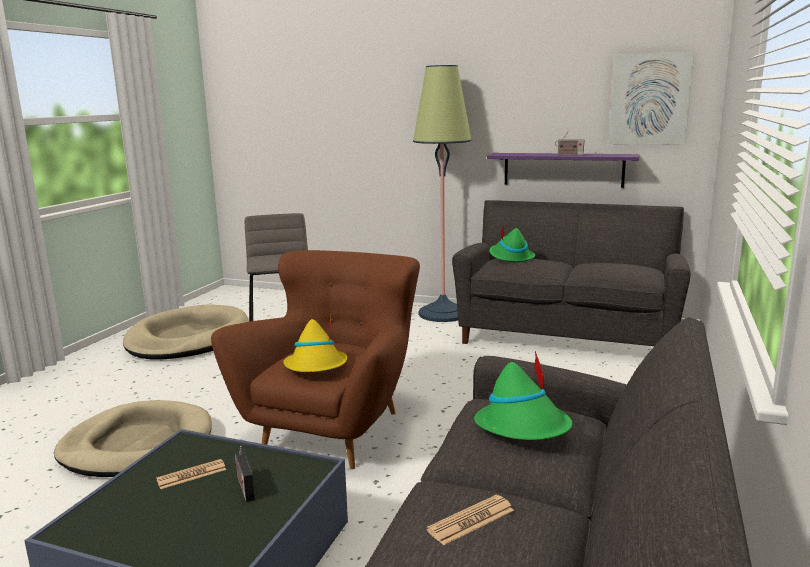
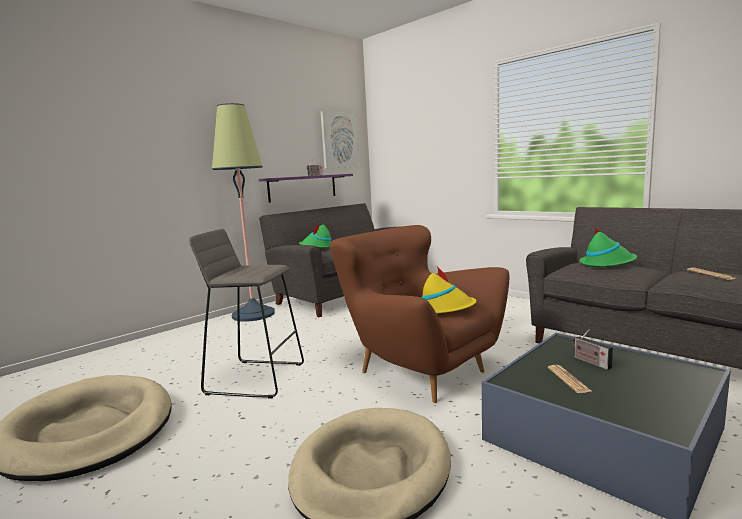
camera: 65 degrees left, 5 degrees down
radio [235,446,255,502] -> radio turned 60 degrees clockwise [573,329,613,370]

